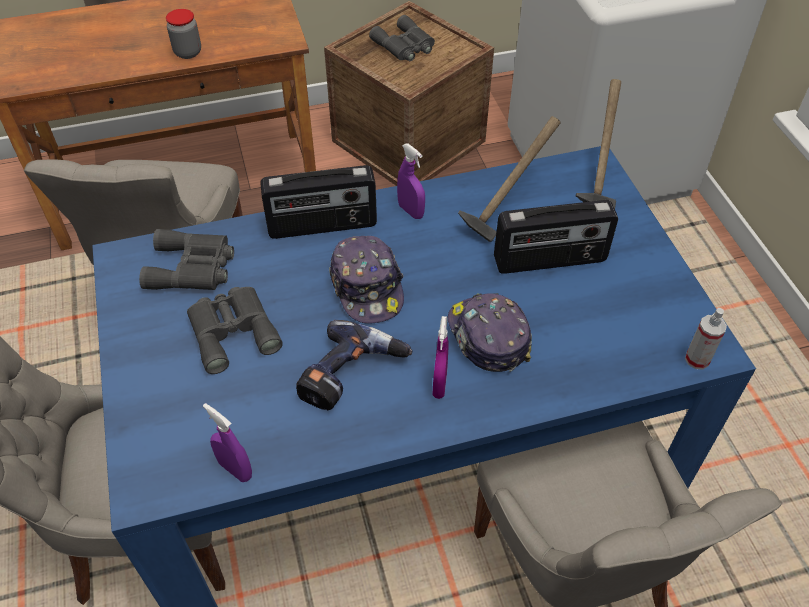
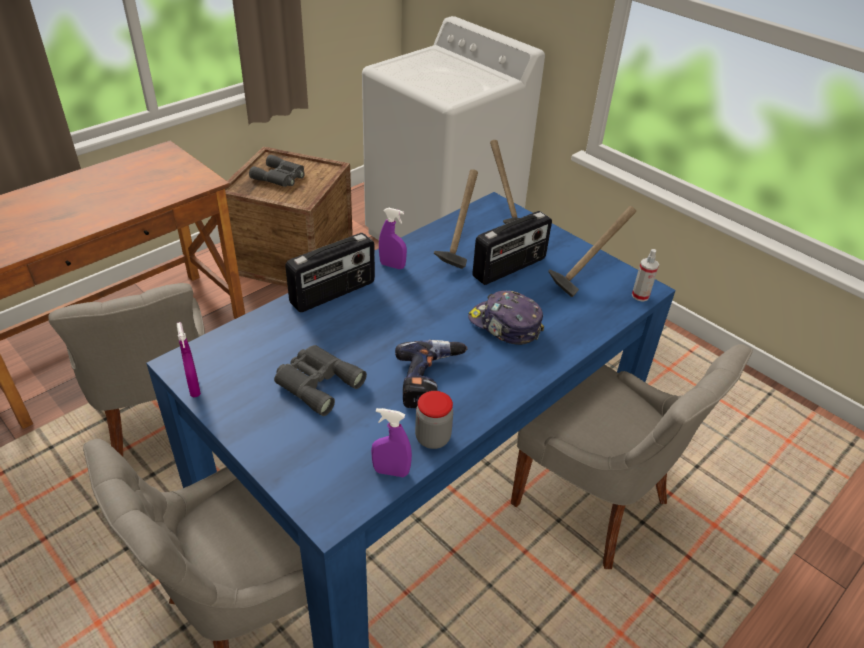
camera: 30 degrees left, 10 degrees down
grey binoculars [139,229,234,290] -> none
jar [166,9,201,59] -> jar moved to [415,391,453,449]
cap [329,236,404,324] -> none
purple spray bottle [432,316,449,399] -> purple spray bottle moved to [177,322,201,397]
none -> hammer [548,206,636,297]

